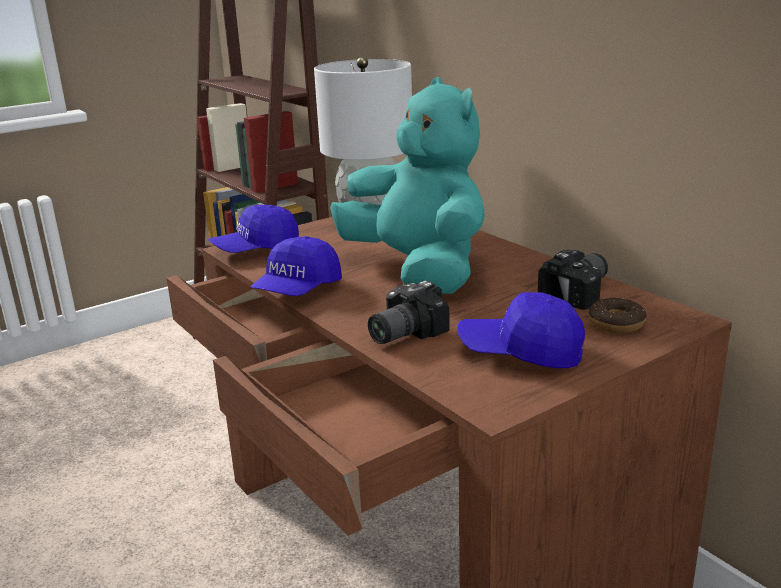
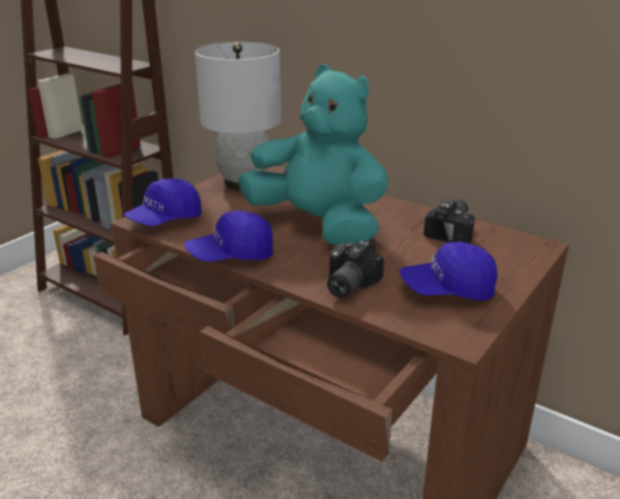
camera: 20 degrees left, 5 degrees up
blue cap [251,236,342,296] -> blue cap turned 60 degrees clockwise [184,210,273,262]
donut [588,298,647,333] -> none

